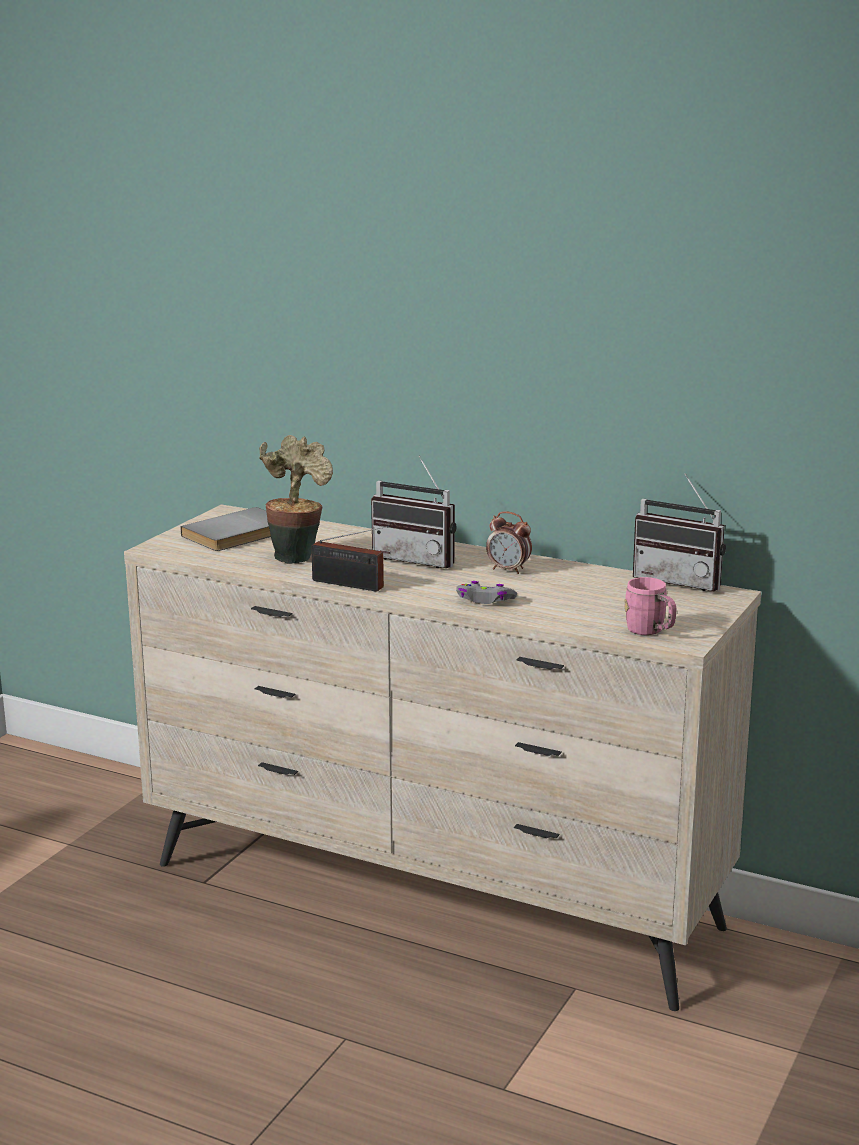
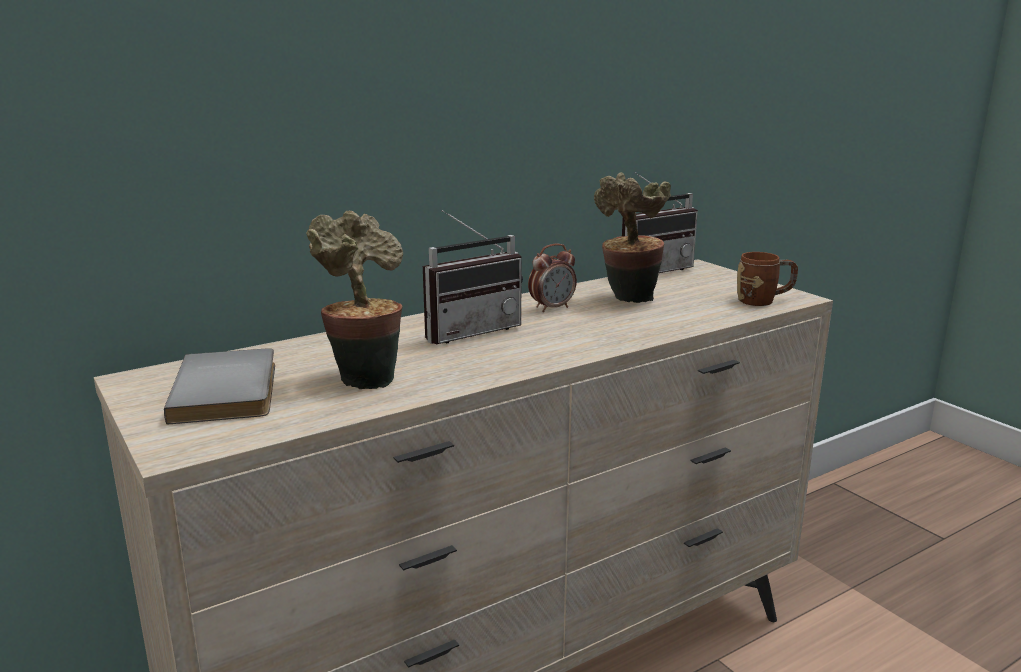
camera: 60 degrees left, 0 degrees up
radio [311,526,390,592] -> none
grey game controller [456,581,517,604] -> none
pink mug [624,577,676,635] -> brown mug [737,252,798,306]
none -> potted plant [594,172,671,303]

